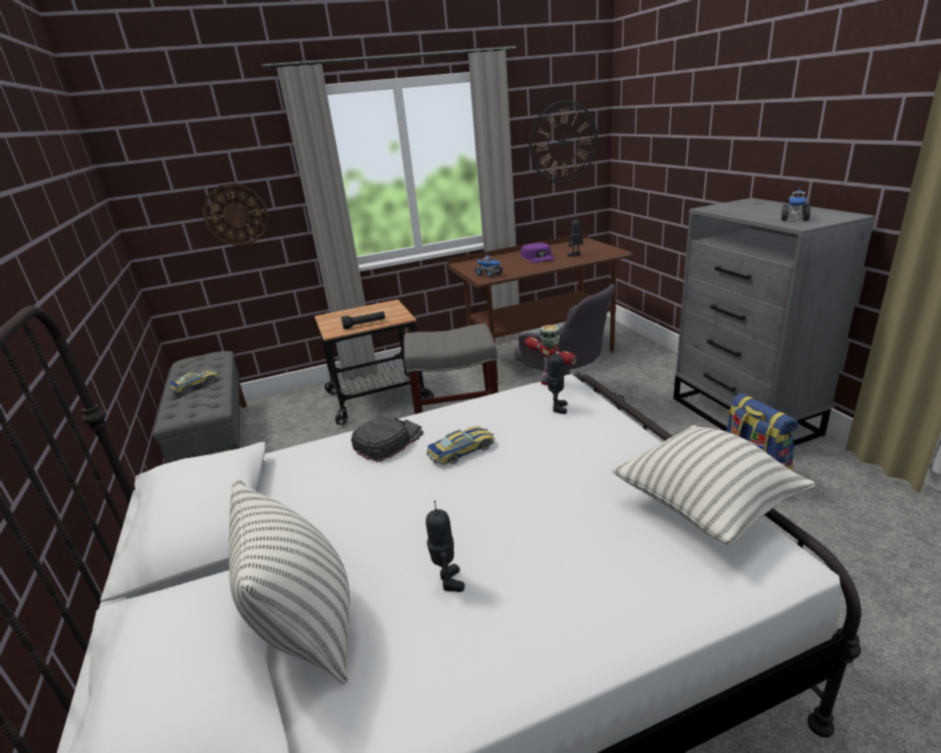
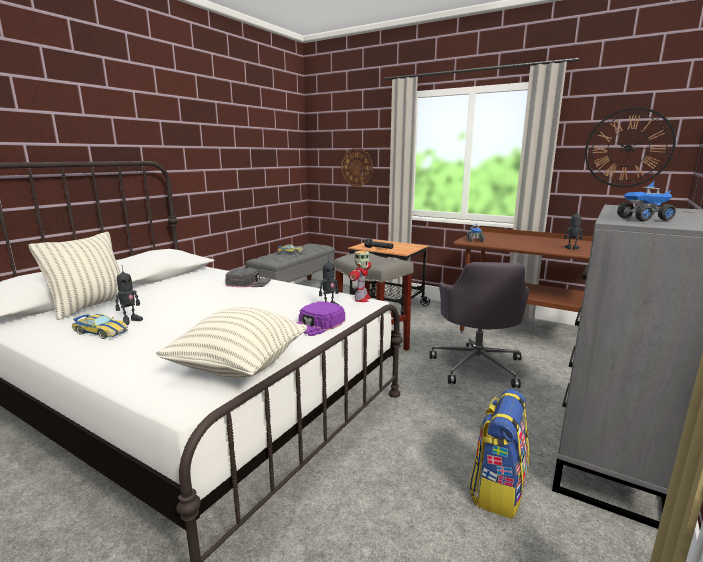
camera: 50 degrees right, 10 degrees down
toy car [427,426,495,465] -> toy car moved to [72,314,128,339]
purple cap [521,243,555,263] -> purple cap moved to [297,301,345,336]

